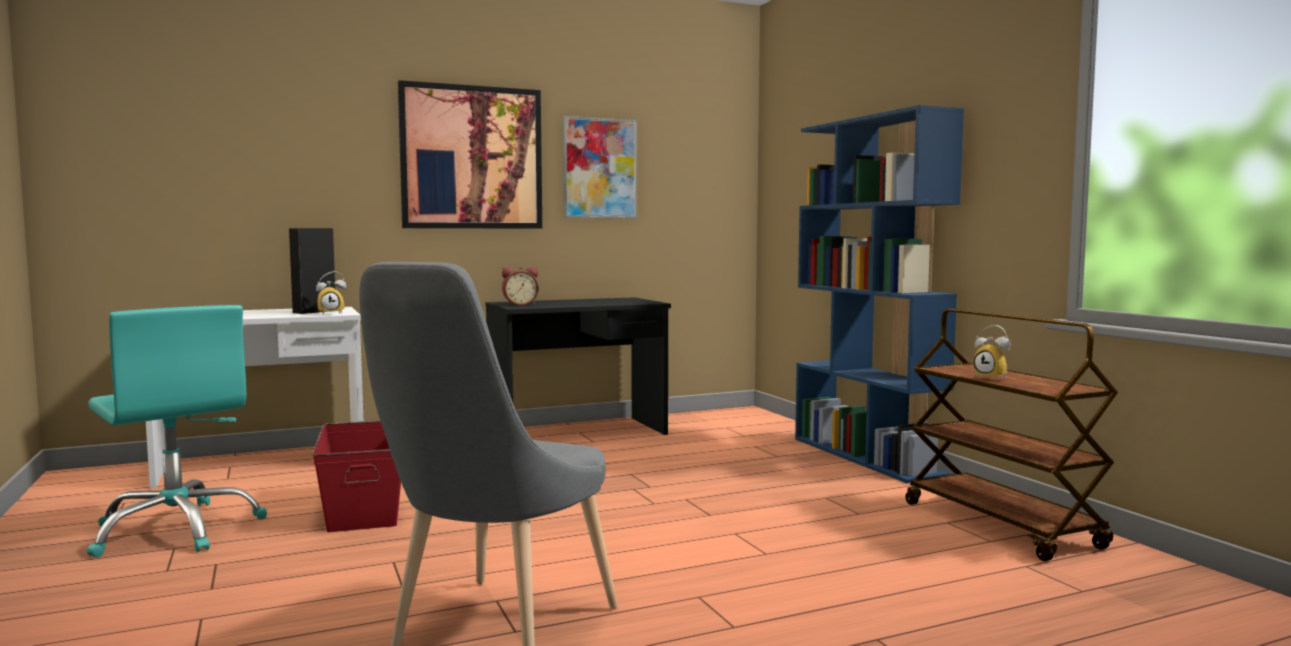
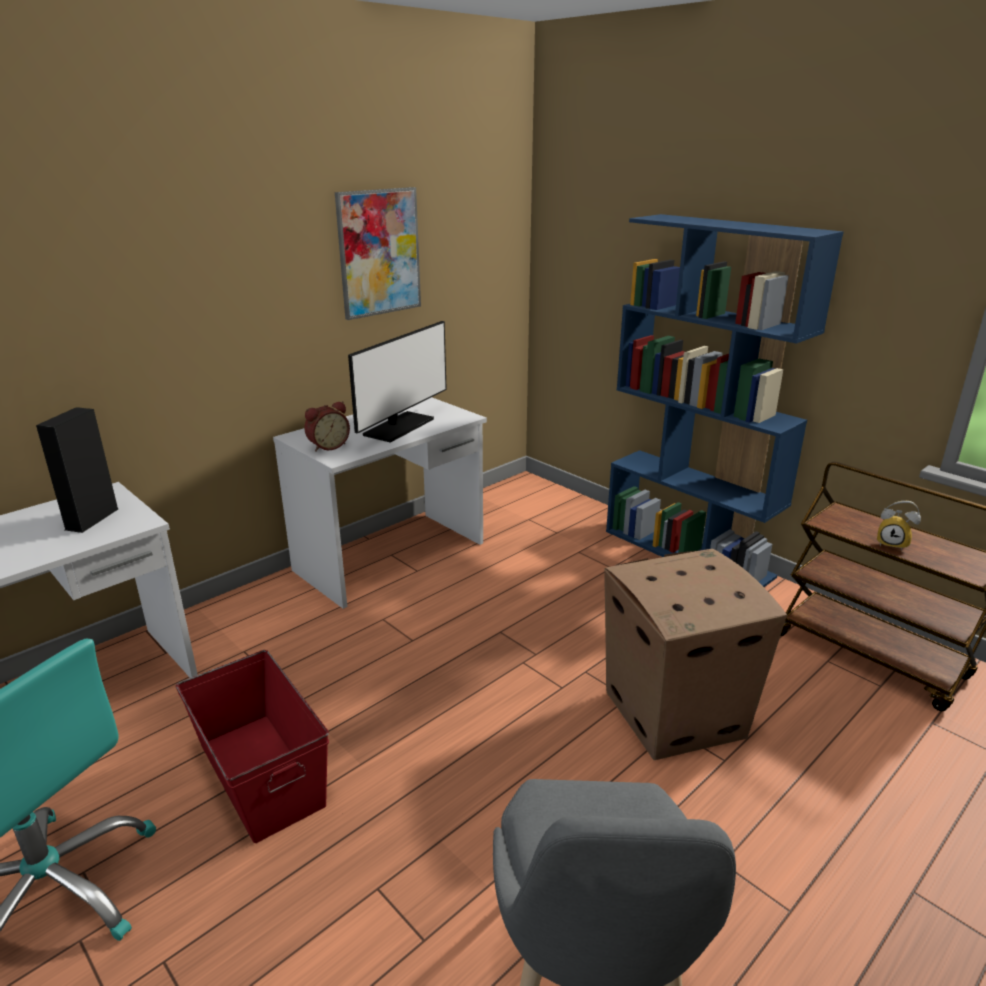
camera: 20 degrees left, 20 degrees up
alarm clock [316,271,346,315] -> none
picture [398,80,542,229] -> none
black desk [486,297,671,435] -> white desk [273,397,487,609]
none -> monitor [348,321,447,443]
none -> cardboard box [604,549,787,760]

